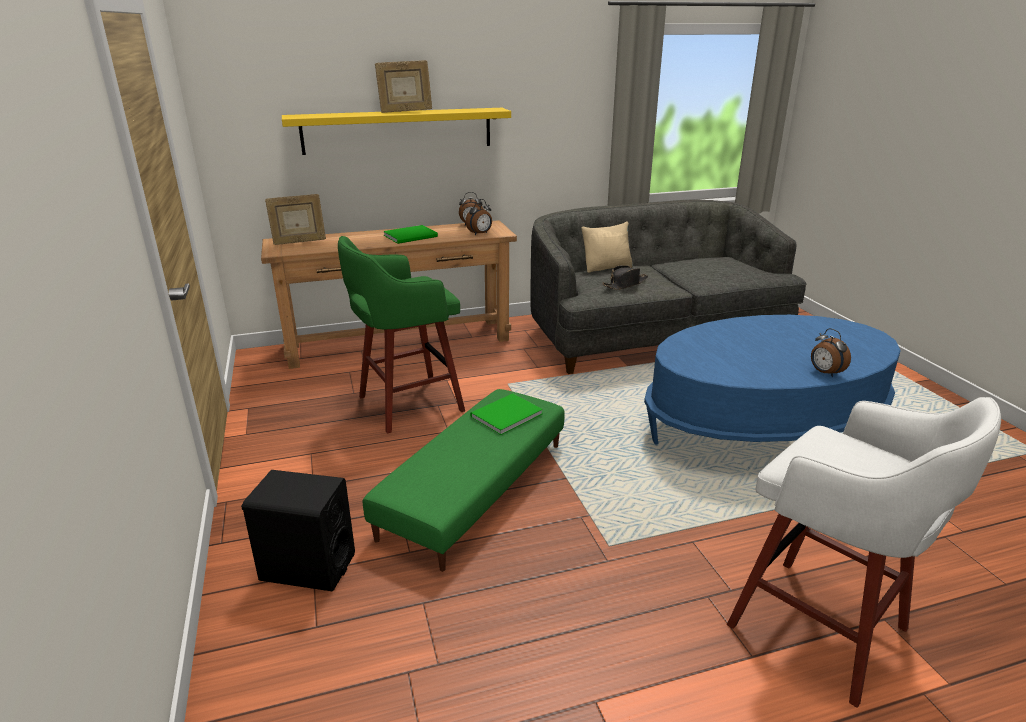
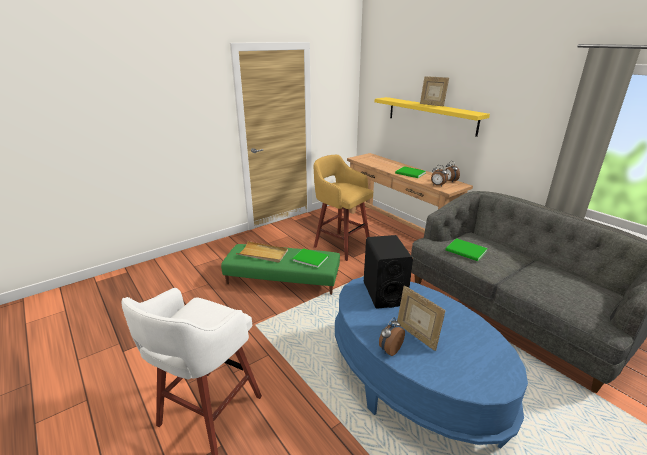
camera: 70 degrees right, 0 degrees up
black speaker [241,470,355,591] -> black speaker moved to [364,235,413,309]
picture frame [265,194,326,245] -> picture frame moved to [398,286,446,351]
green stool [338,236,465,434] -> yellow stool [314,155,373,261]
beige pillow [581,222,633,273] -> none
black hat [602,265,648,290] -> green book [446,238,488,261]
none -> beige tray [236,241,288,263]

